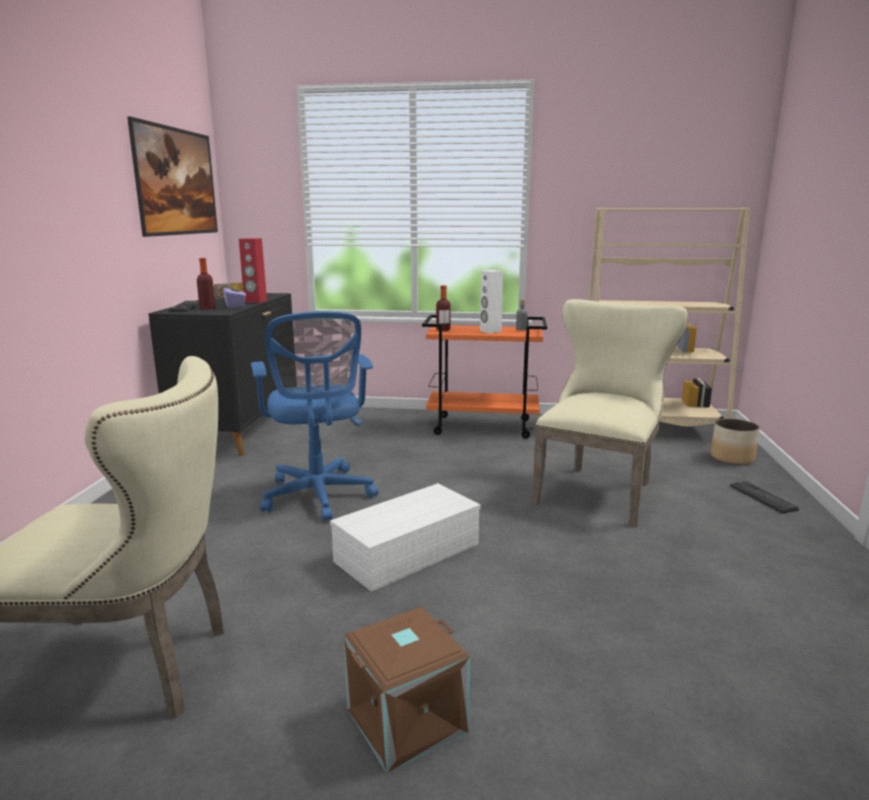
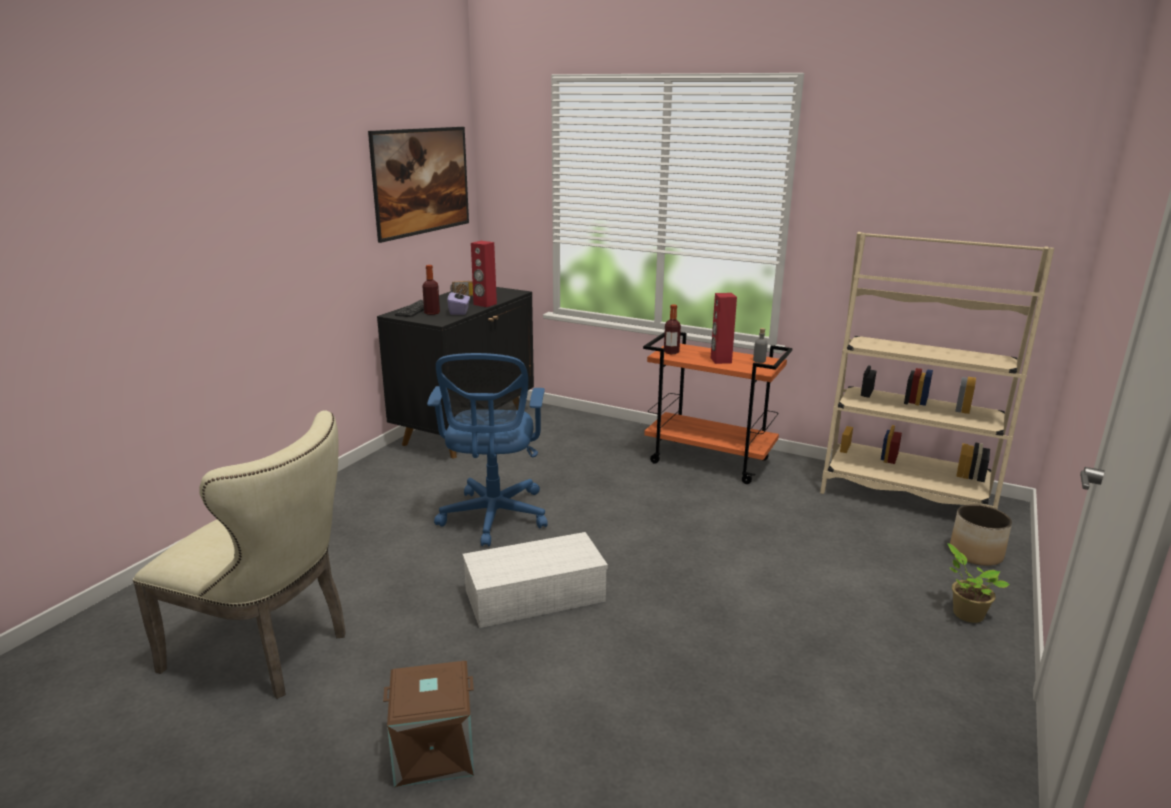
camera: 20 degrees right, 5 degrees up
white speaker [480,270,503,334] -> red speaker [711,293,737,364]
beige chair [532,299,689,528] -> none
keyboard [730,481,799,514] -> potted plant [947,543,1010,623]

